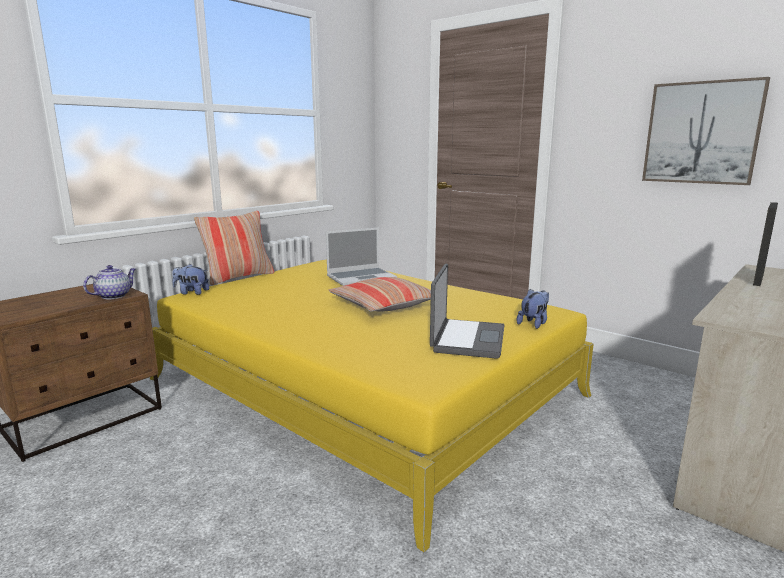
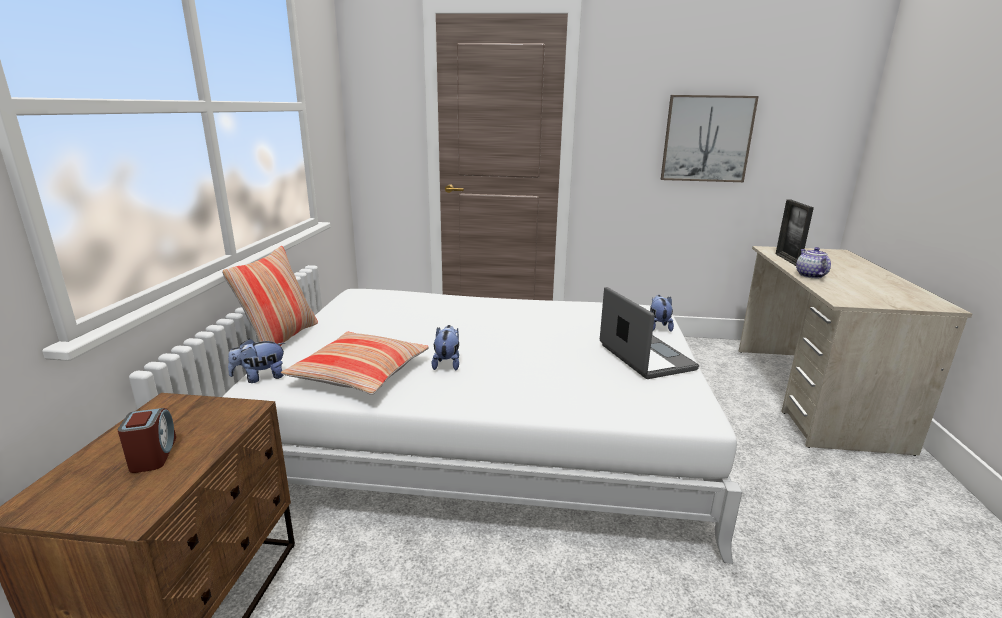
camera: 35 degrees left, 5 degrees up
teapot [83,265,136,299] -> teapot moved to [796,247,831,278]
yellow bed [150,260,594,552] -> white bed [223,289,742,564]
laptop [326,228,397,286] -> none
pillow [329,277,431,312] -> pillow moved to [281,332,429,395]
none -> alarm clock [118,408,176,473]
none -> plush toy [431,325,459,371]

